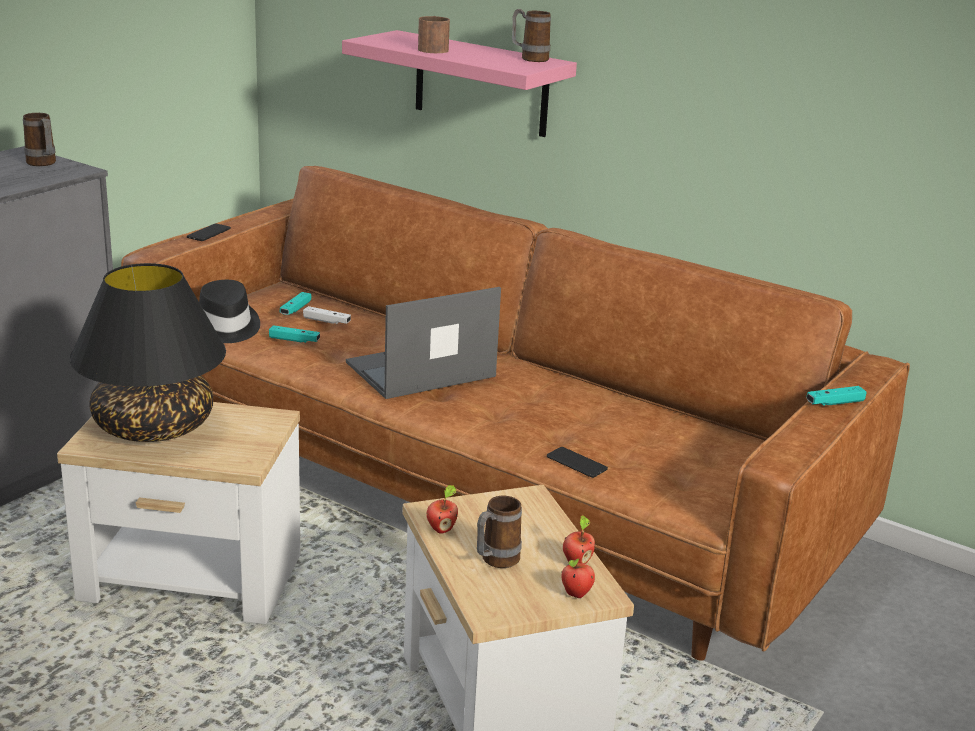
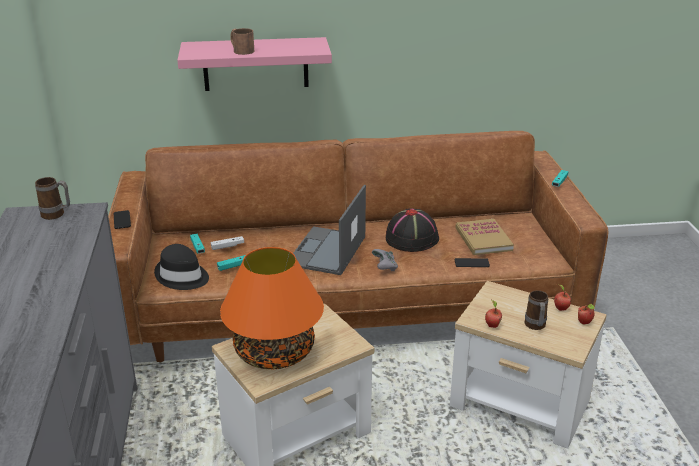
camera: 40 degrees left, 5 degrees up
black table lamp [70,263,226,442] -> orange table lamp [220,247,324,369]
mug [512,9,551,62] -> none
none -> grey game controller [372,249,398,271]
none -> black hat [386,208,439,252]
none -> book [455,219,514,255]

